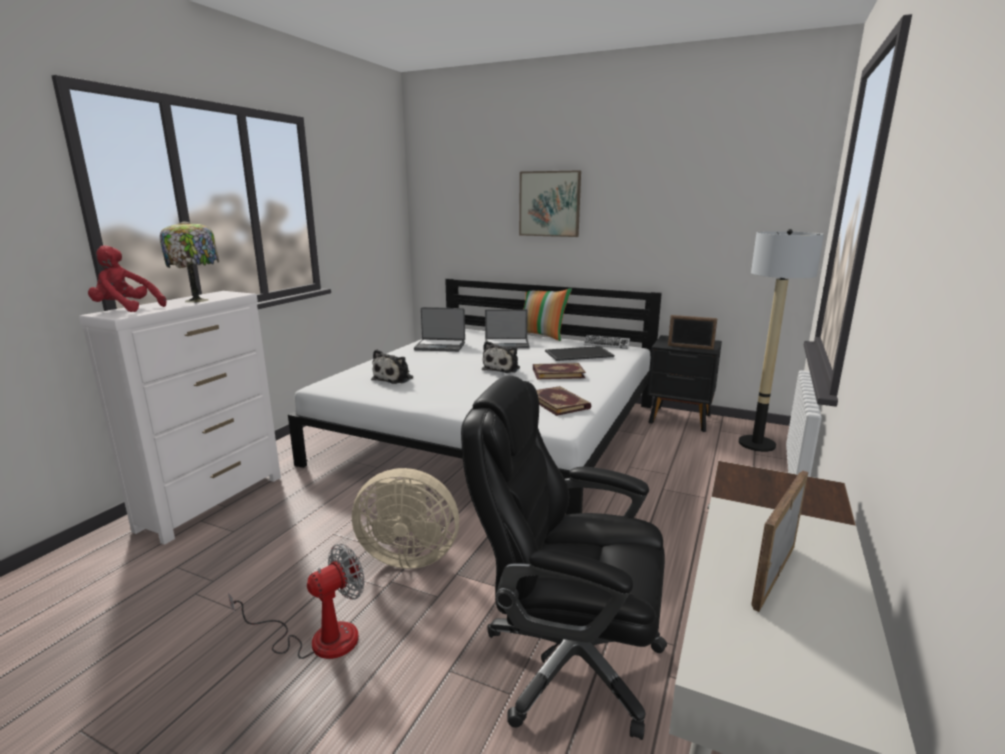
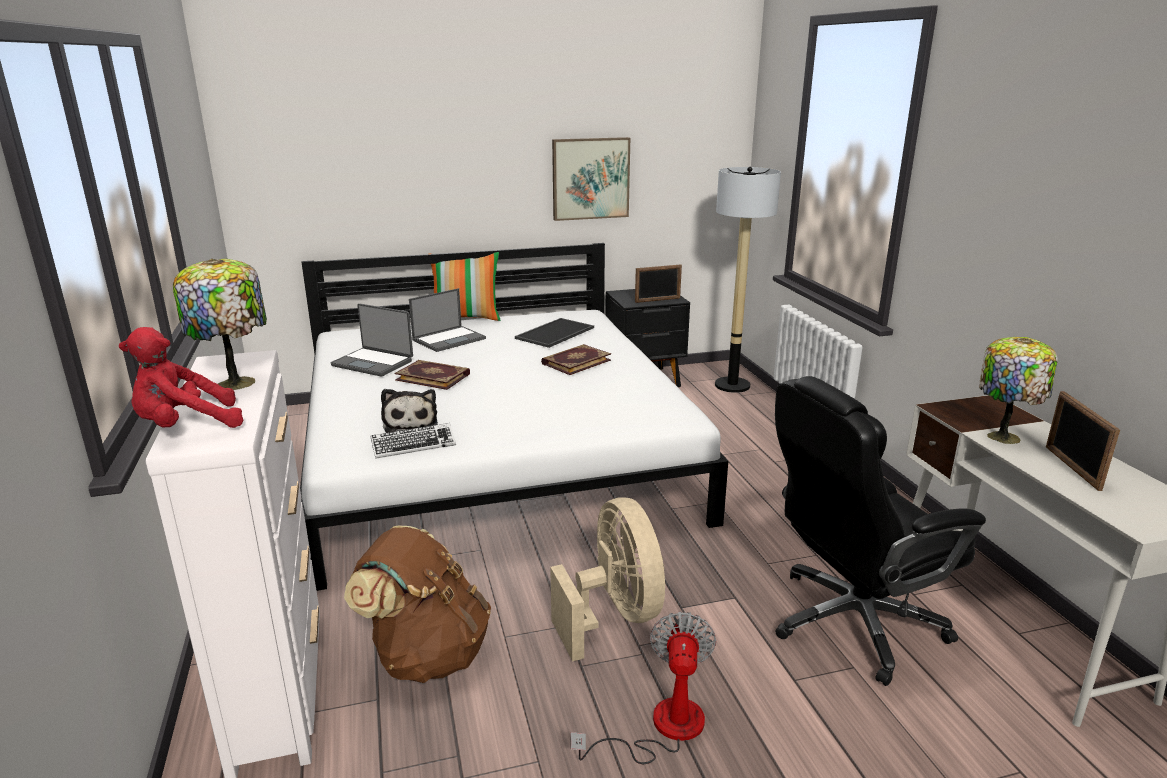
camera: 40 degrees left, 5 degrees up
beige fan [352,468,459,569] -> beige fan turned 75 degrees counterclockwise [550,497,665,661]
laptop [414,307,465,352] -> laptop turned 60 degrees clockwise [331,304,413,377]
plush toy [482,341,520,373] -> none
picture [519,170,581,237] -> picture moved to [552,137,630,221]
book [536,386,591,416] -> book moved to [395,360,470,390]
keyboard [584,335,630,349] -> keyboard moved to [370,423,456,459]
none -> brown backpack [344,526,491,683]
none -> table lamp [979,337,1058,444]

